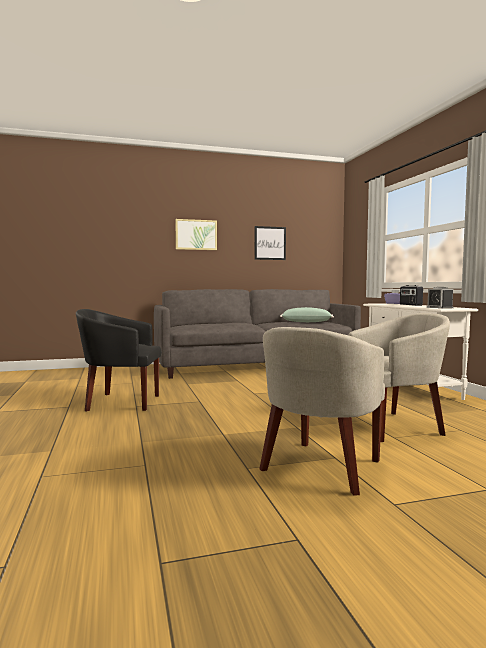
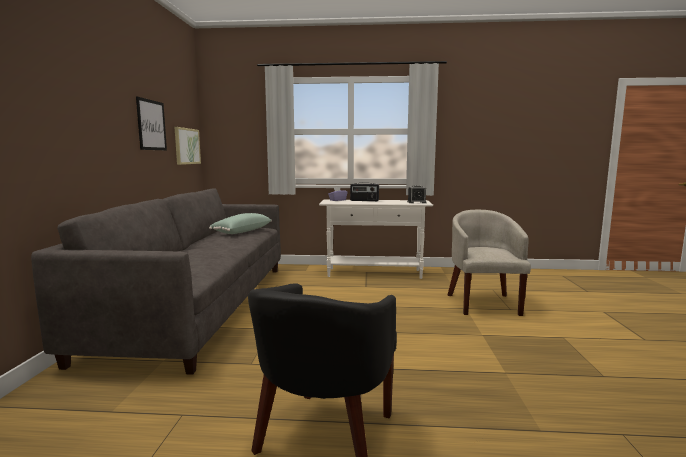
camera: 70 degrees left, 5 degrees up
picture [175,219,217,250] -> picture moved to [175,127,201,165]
beige armchair [259,327,385,496] -> none

